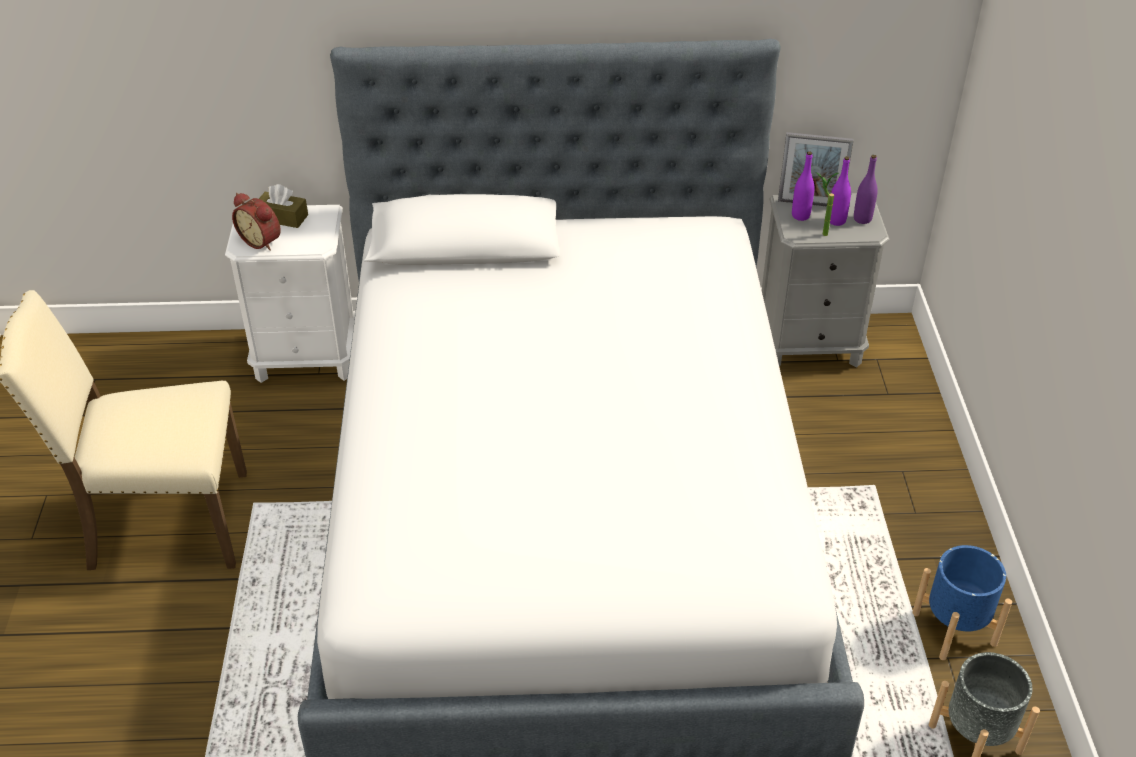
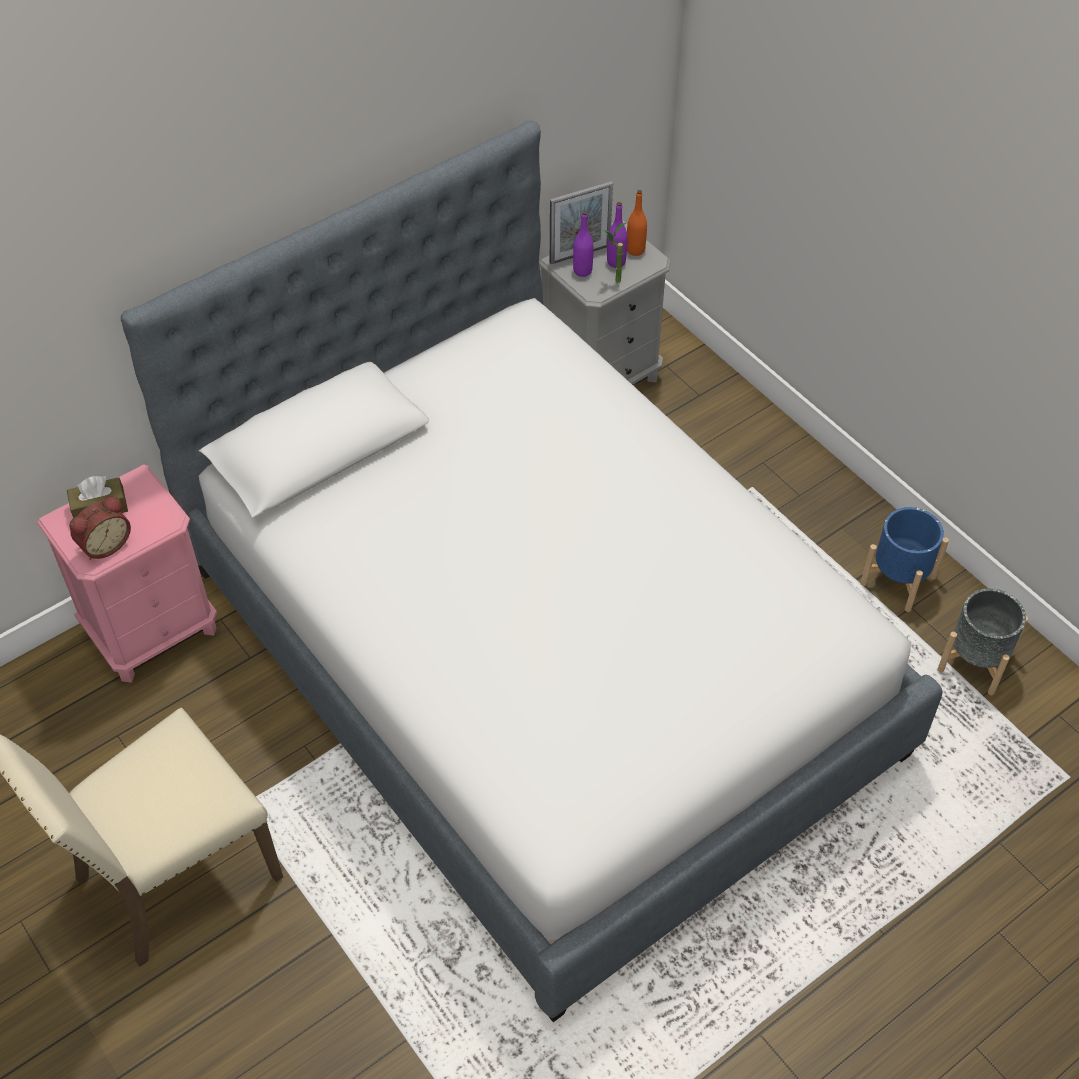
camera: 35 degrees left, 10 degrees up
white nightstand [225,205,356,383] -> pink nightstand [37,465,217,682]
alarm clock [232,193,281,251] -> alarm clock turned 45 degrees counterclockwise [69,496,131,560]
purple bottle [854,155,878,224] -> orange bottle [627,190,647,256]

